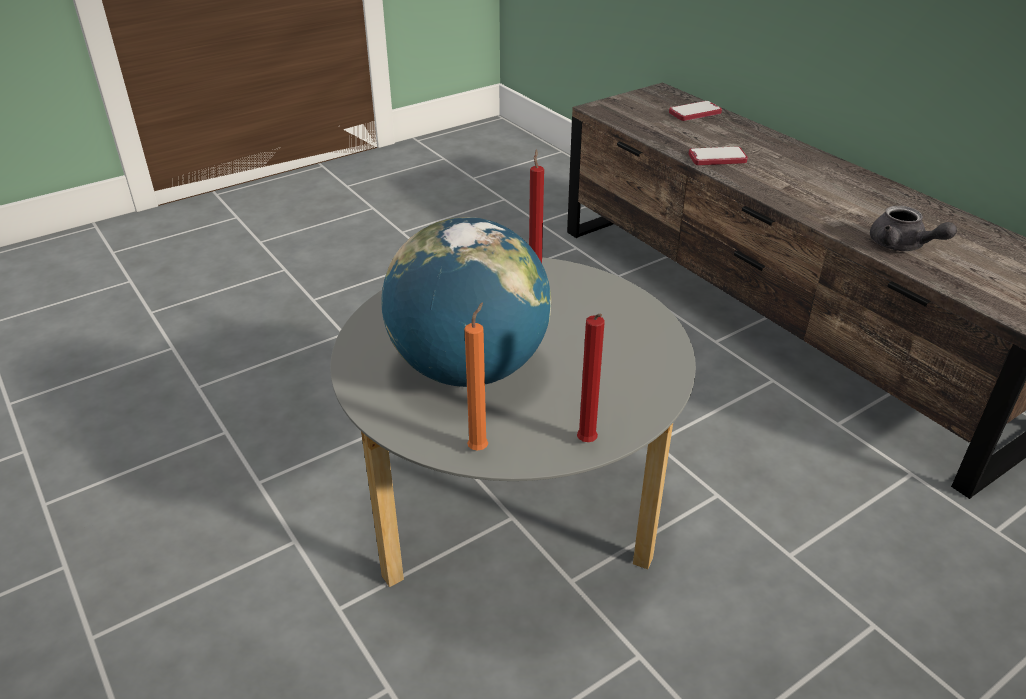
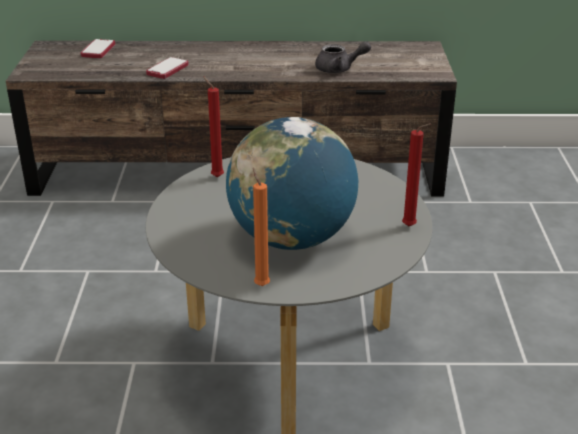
camera: 55 degrees left, 5 degrees down
orange candle [464,303,488,451] -> orange candle moved to [253,168,270,286]

